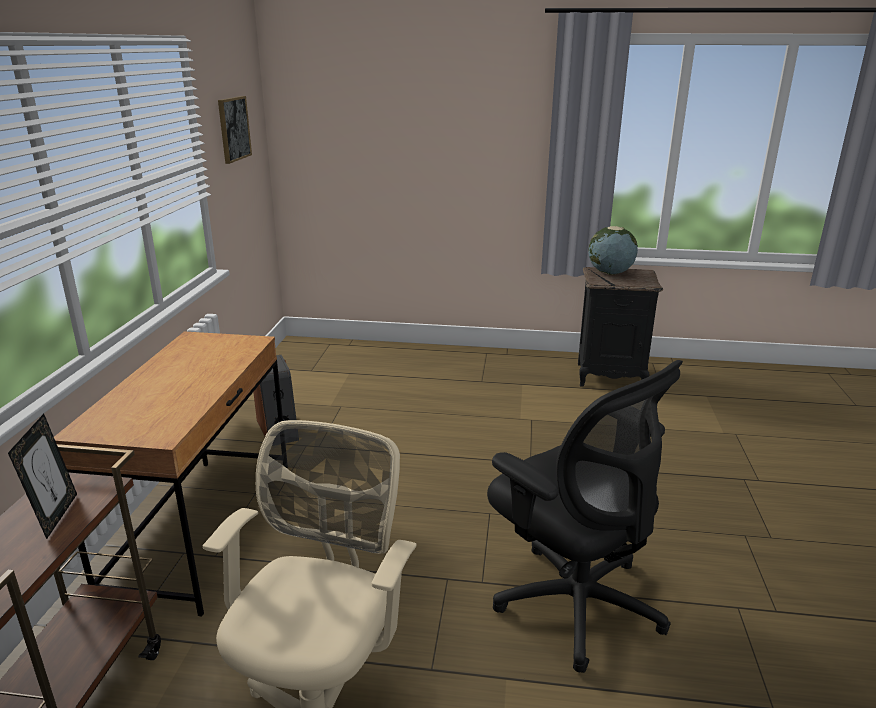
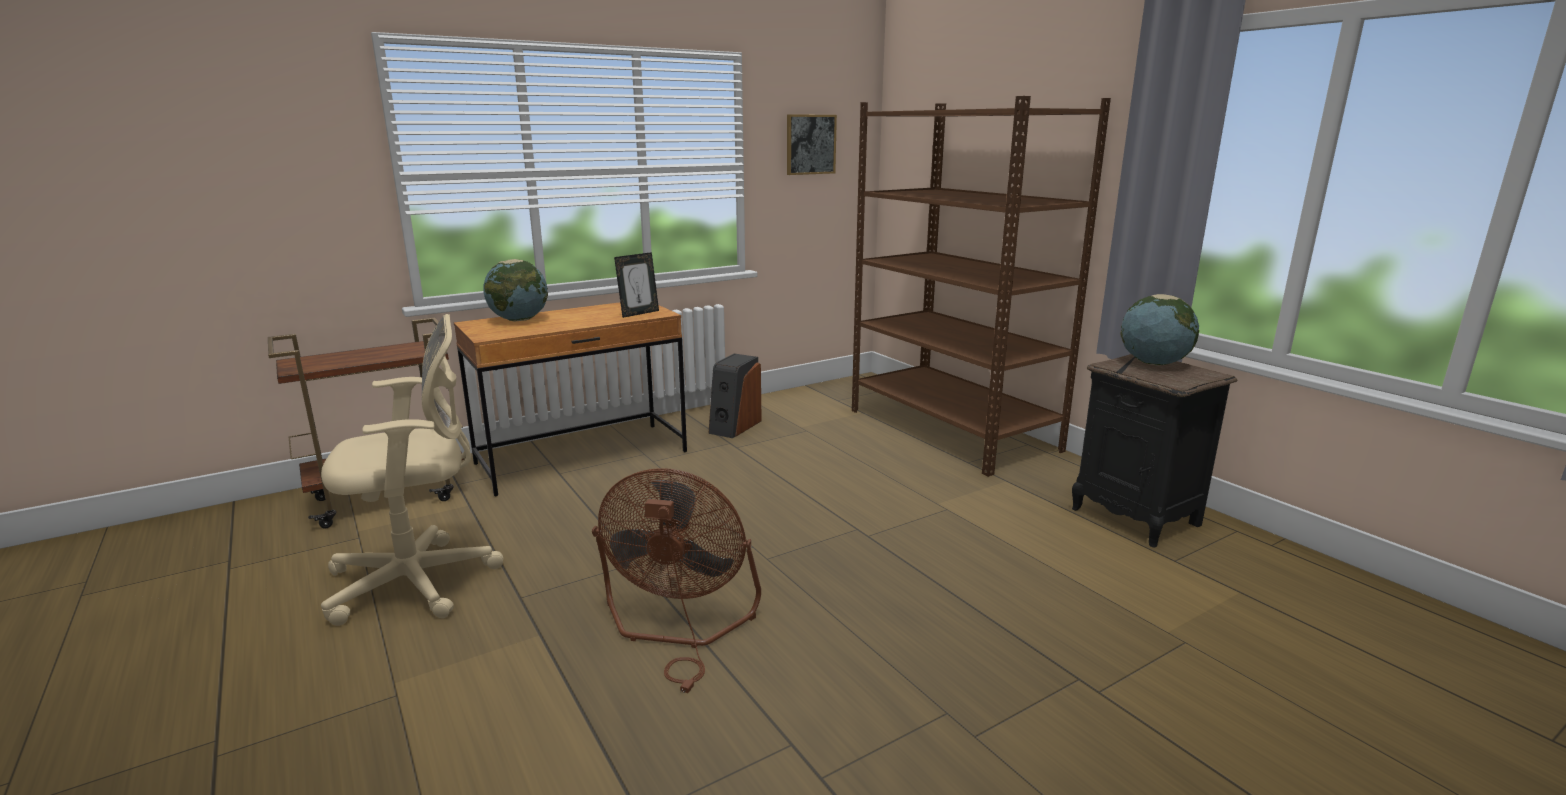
camera: 50 degrees right, 5 degrees down
picture frame [8,414,77,539] -> picture frame moved to [614,252,659,318]
black office chair [487,360,683,673] -> brown fan [592,468,761,693]
none -> globe [483,259,548,322]
none -> brown bookcase [852,96,1111,477]

